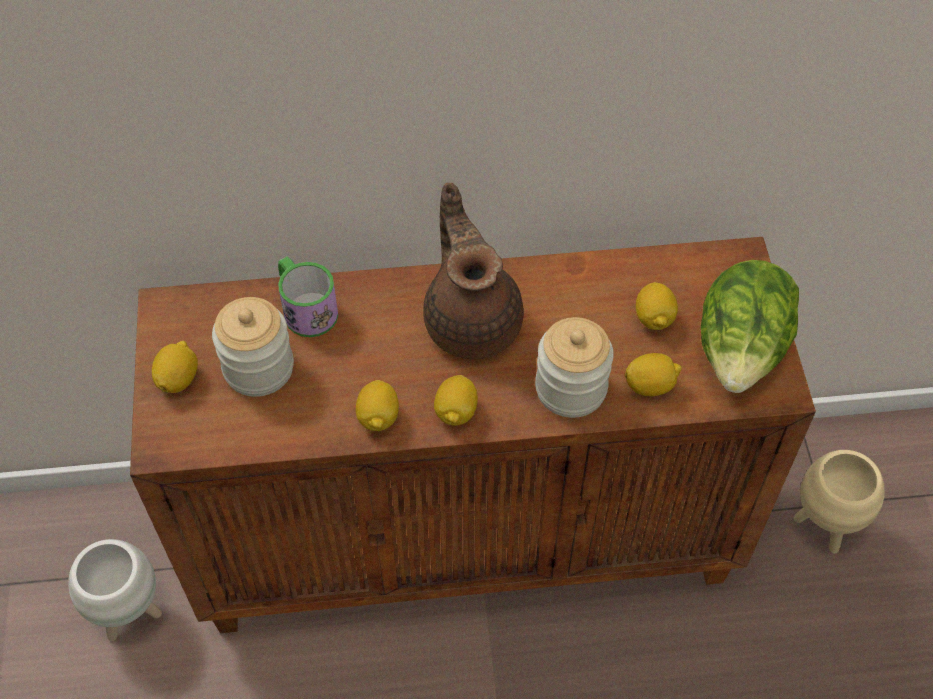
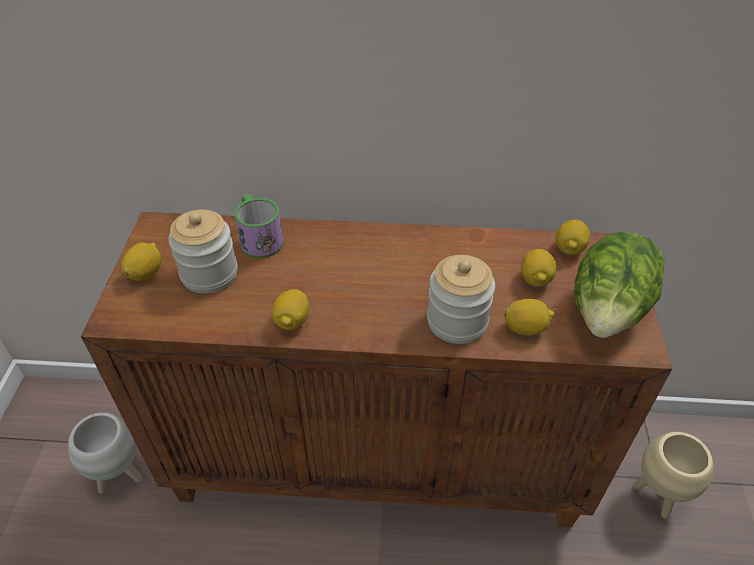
camera: 10 degrees right, 10 degrees down
brown teapot [423,183,524,359] -> none
lemon [434,375,478,426] -> lemon moved to [555,220,590,255]

